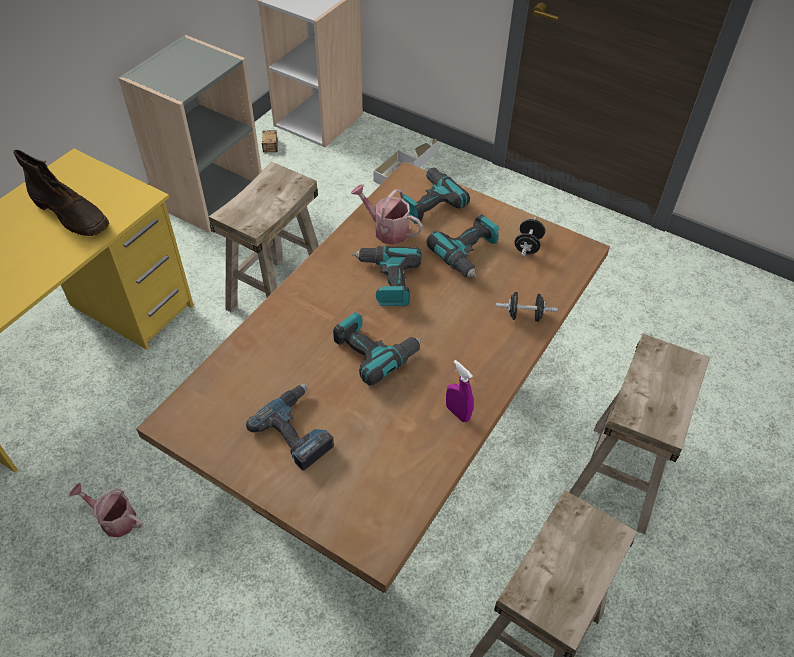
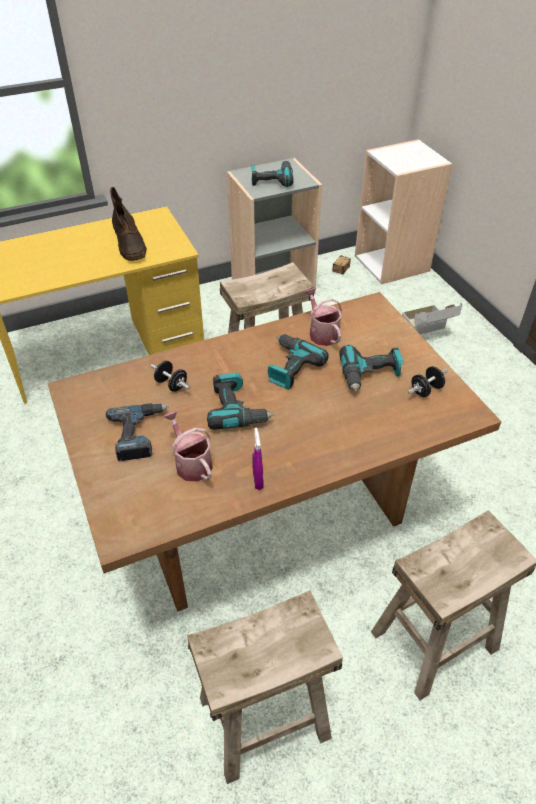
camera: 35 degrees right, 5 degrees down
watering can [70,483,144,537] -> watering can moved to [163,410,213,482]
power drill [403,167,470,224] -> power drill moved to [251,161,294,187]
black dumbbell [496,292,558,322] -> black dumbbell moved to [151,361,190,392]

